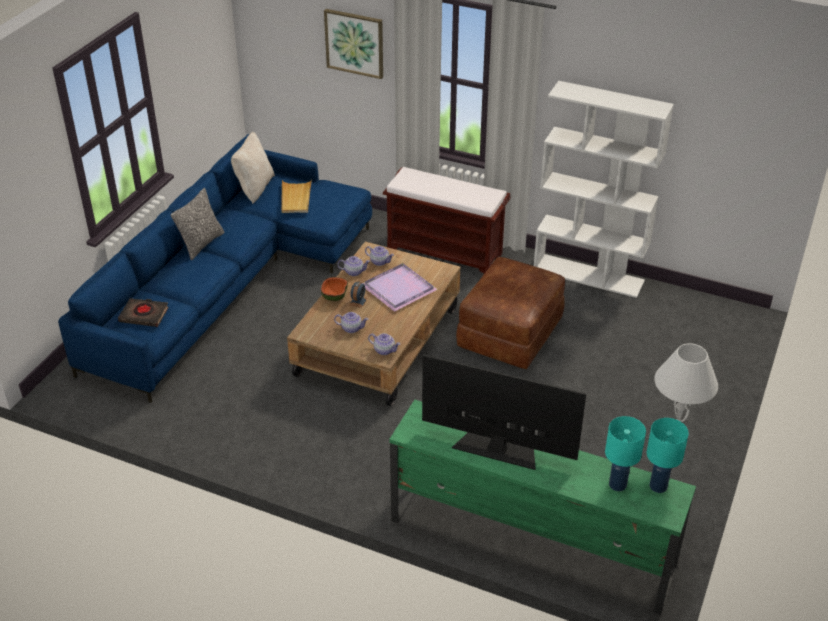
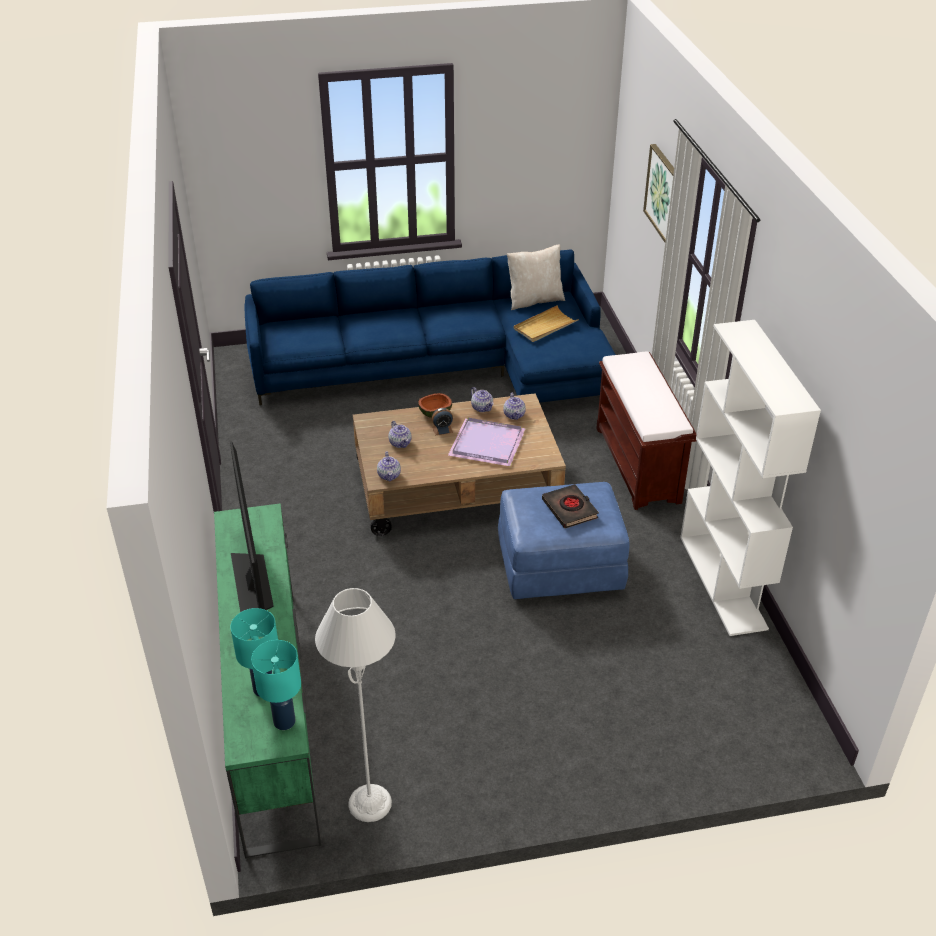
camera: 55 degrees right, 0 degrees up
black book [118,298,169,327] -> black book moved to [542,484,599,528]
pillow [171,188,224,260] -> none
brown ottoman [456,257,565,369] -> blue ottoman [498,482,629,599]

